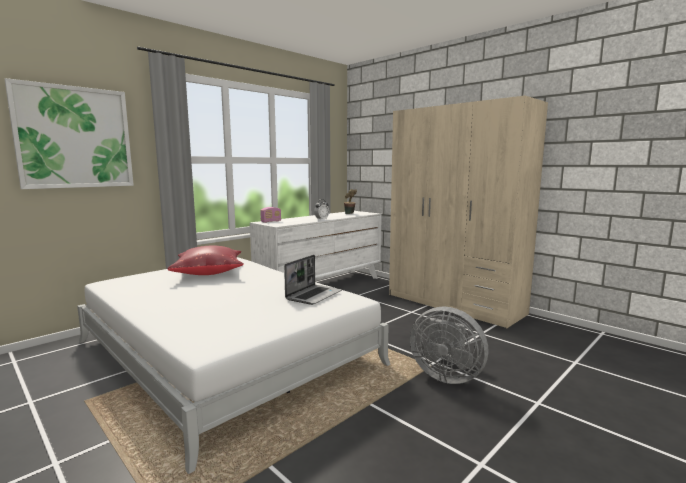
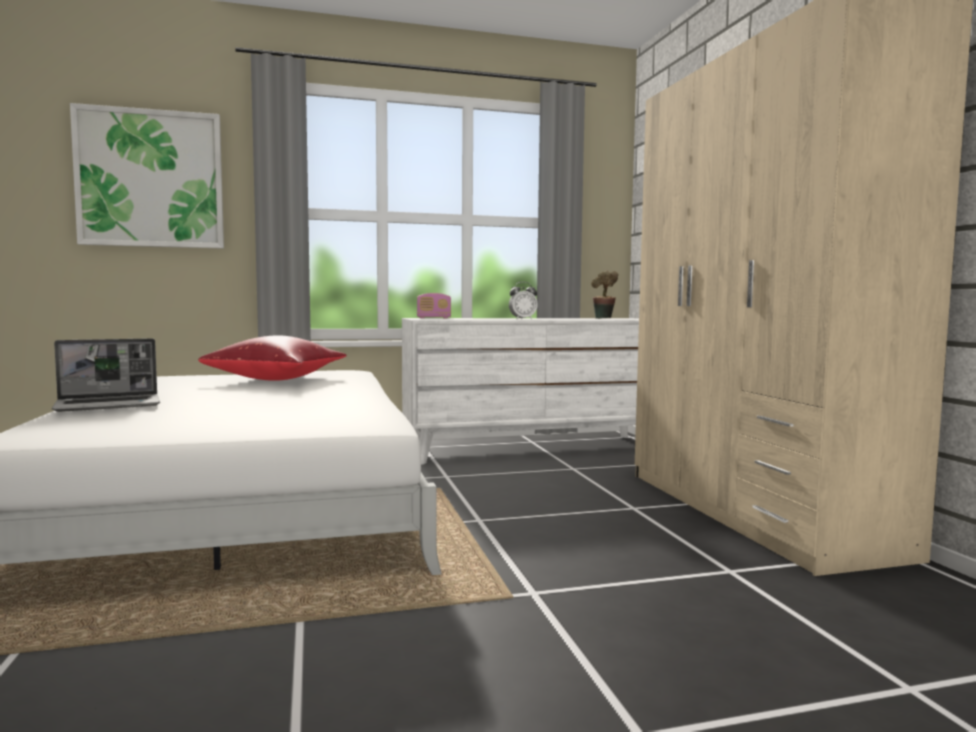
camera: 30 degrees right, 5 degrees down
laptop [284,255,342,305] -> laptop moved to [52,338,160,412]
grey fan [410,307,488,384] -> none

